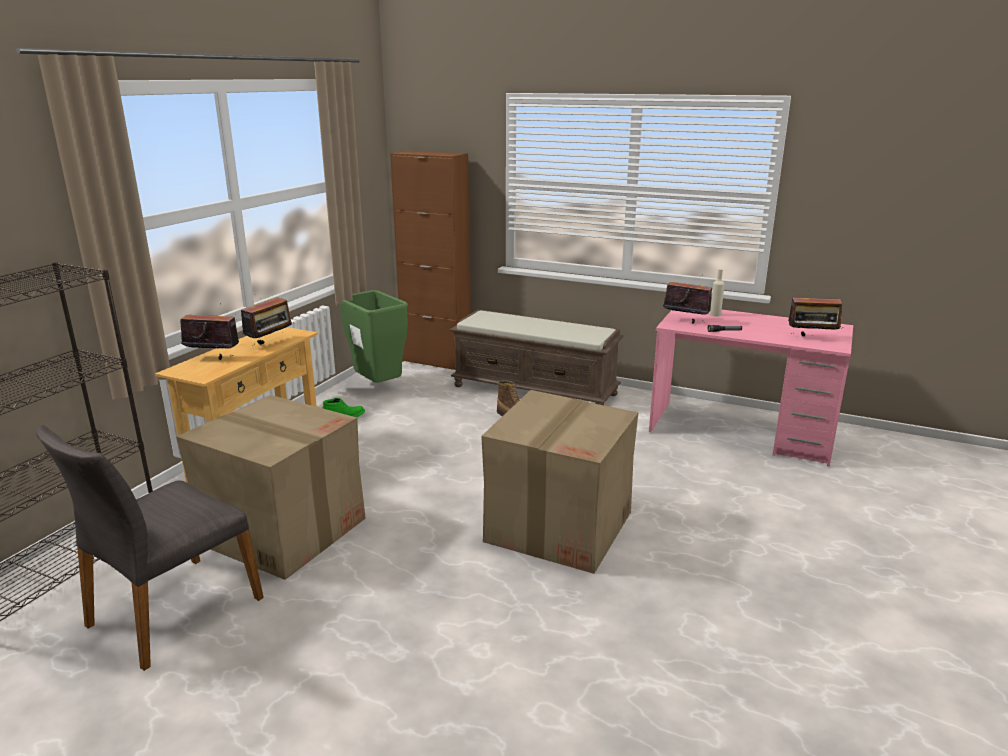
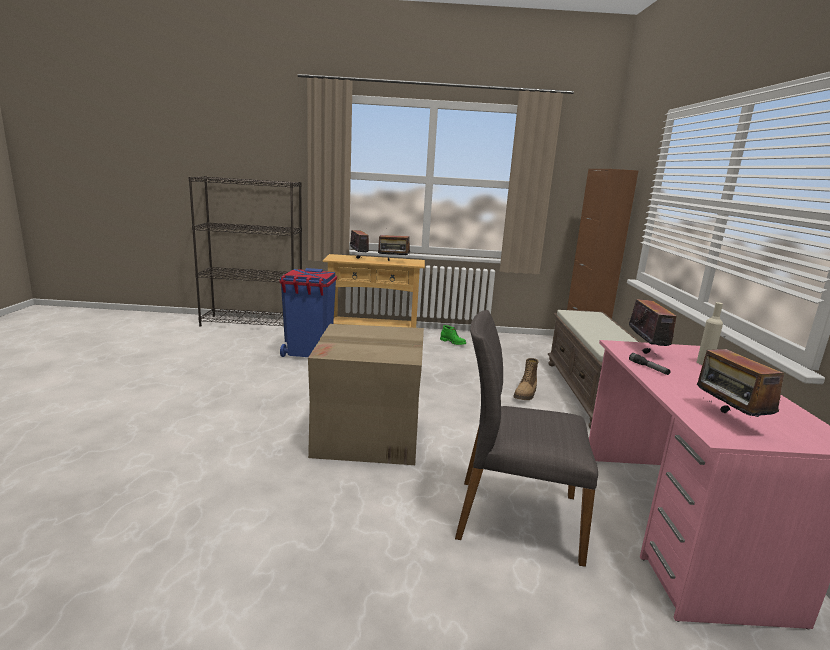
camera: 65 degrees right, 5 degrees down
grey chair [36,425,264,671] -> grey chair moved to [455,310,598,567]
cardboard box [176,395,366,580] -> blue trash can [279,268,337,357]
green trash can [340,290,408,383] -> none

